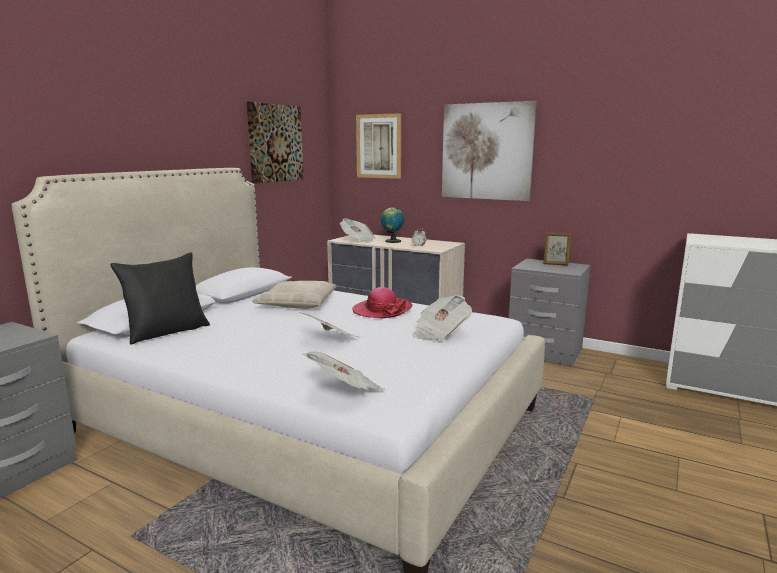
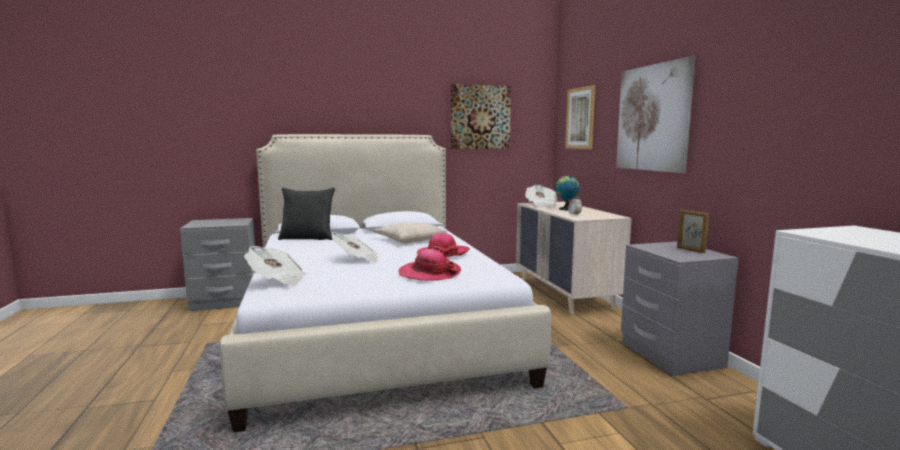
camera: 45 degrees right, 5 degrees down
newspaper [412,295,472,340] -> hat [398,249,461,281]

